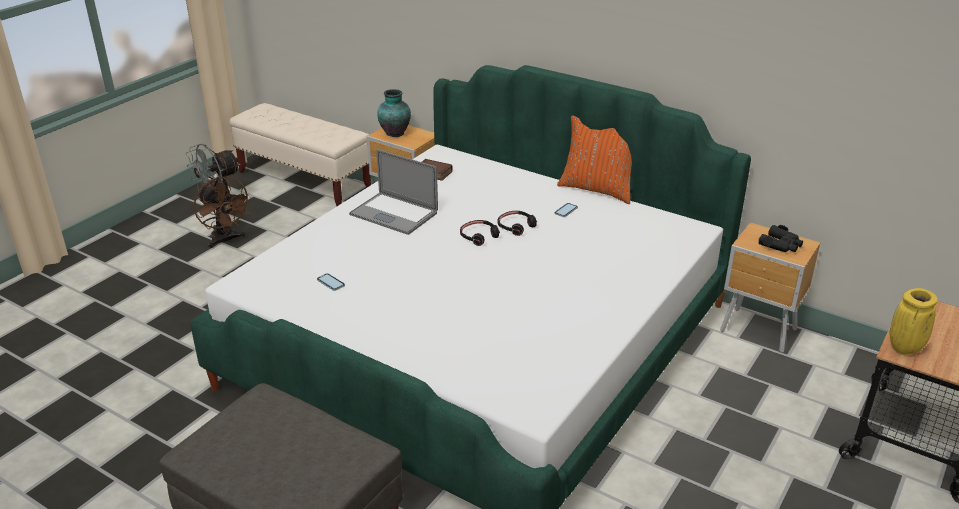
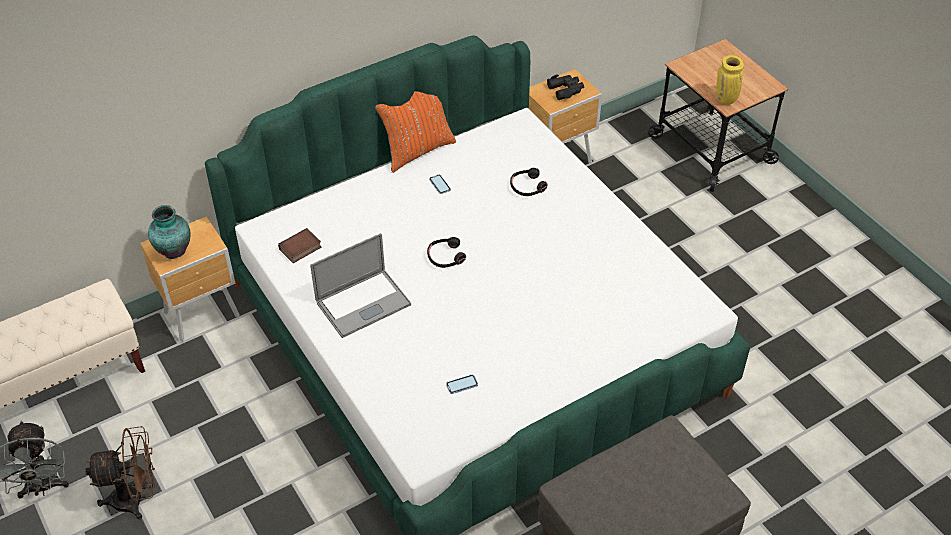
camera: 65 degrees left, 15 degrees up
black headphones [498,211,537,236] -> black headphones moved to [510,168,548,196]

